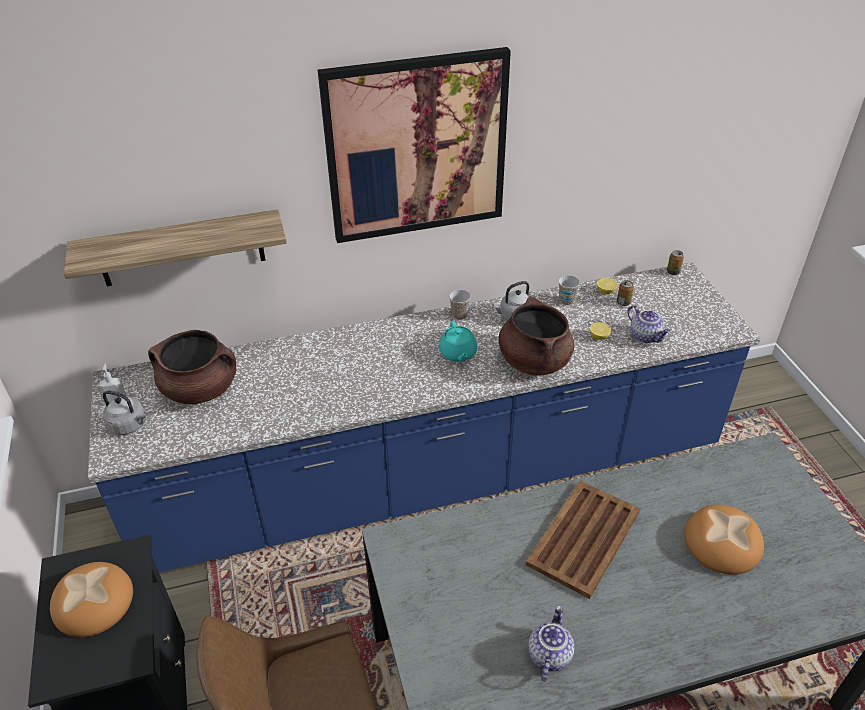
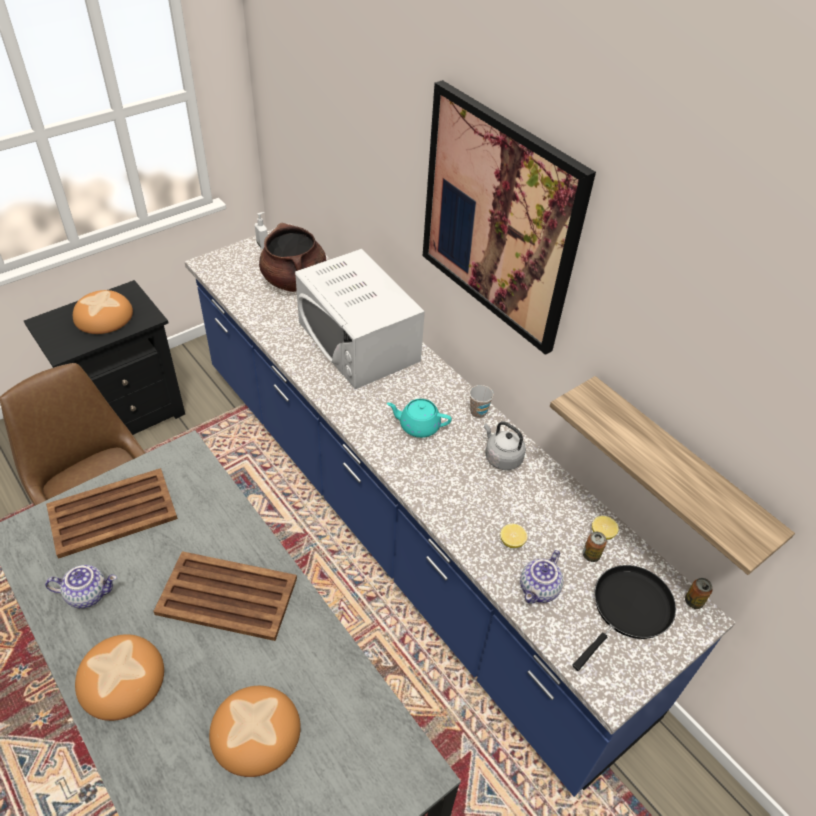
camera: 65 degrees right, 5 degrees up
shelf [64,209,287,287] -> shelf moved to [550,376,795,575]
grey kettle [103,391,148,435] -> none
turquoise teapot [439,321,477,362] -> turquoise teapot turned 45 degrees clockwise [387,399,452,438]
brown cooking pot [499,296,574,376] -> none
cup [558,275,580,305] -> none
none -> brown tray [46,468,178,559]
none -> bread [75,634,164,721]
none -> white microwave [295,249,425,389]
none -> black frying pan [572,565,676,671]

